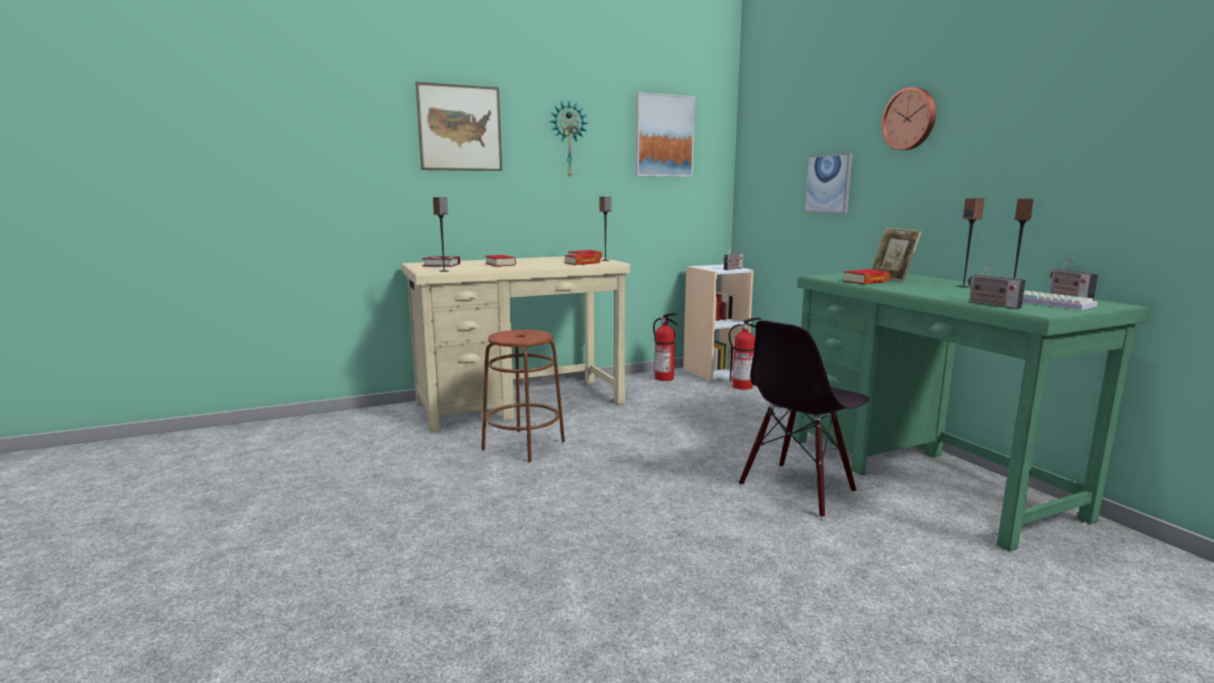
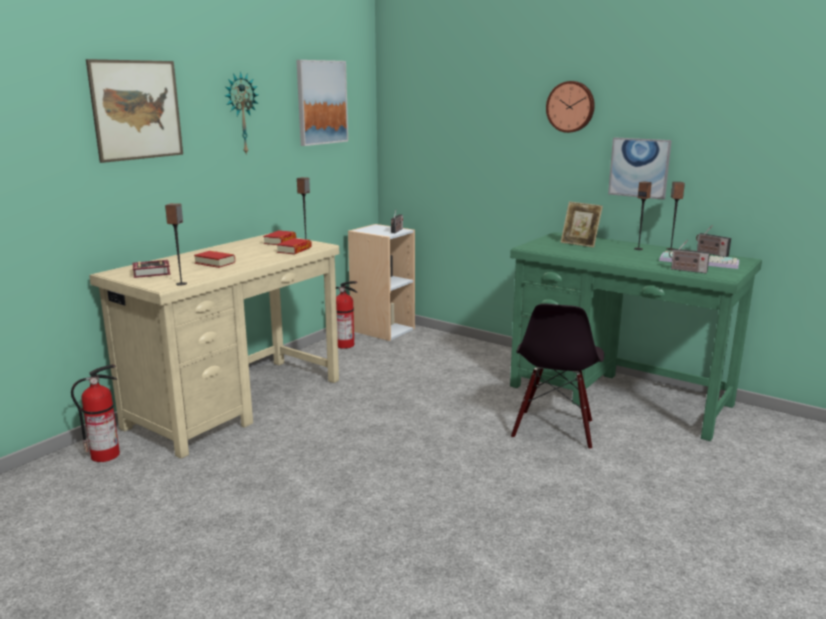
camera: 30 degrees left, 5 degrees up
brown stool [481,330,565,462] -> none
fire extinguisher [729,318,762,390] -> fire extinguisher moved to [71,365,120,462]
picture [805,153,853,214] -> picture moved to [608,137,672,200]
book [843,269,890,284] -> none

